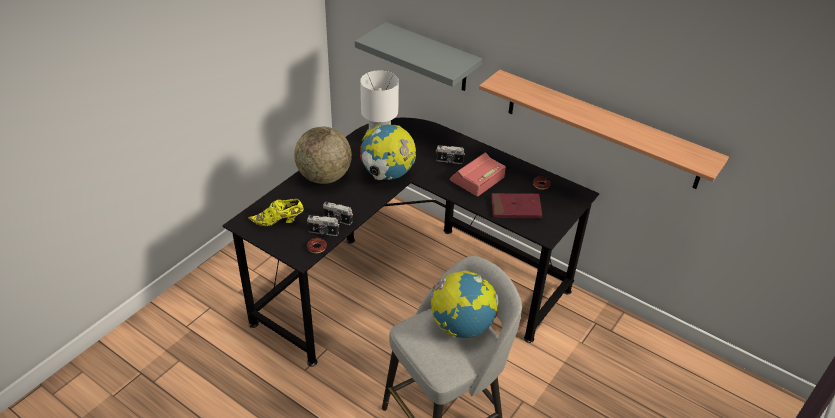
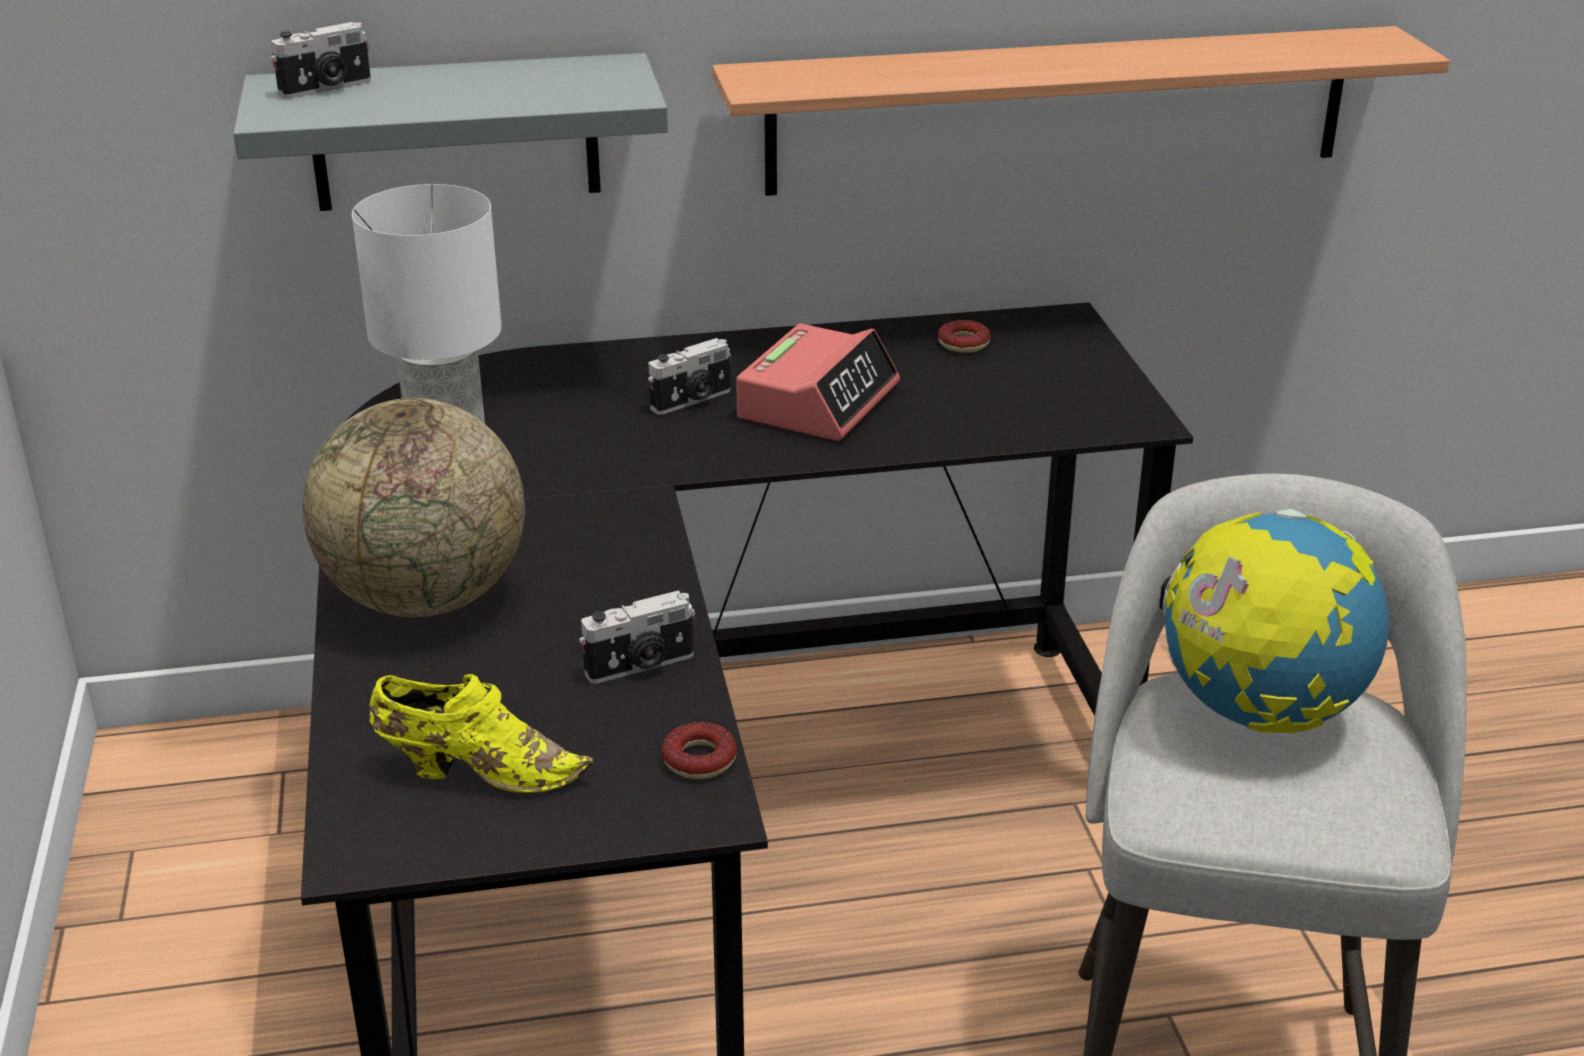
camera: 45 degrees left, 10 degrees down
yellow shoe [248,199,304,226] -> yellow shoe turned 120 degrees counterclockwise [369,674,593,793]
camera [307,215,339,236] -> camera moved to [271,22,371,99]
globe [360,124,416,180] -> none
alarm clock [450,152,506,196] -> alarm clock turned 150 degrees counterclockwise [736,323,900,441]
red book [491,193,542,218] -> none

